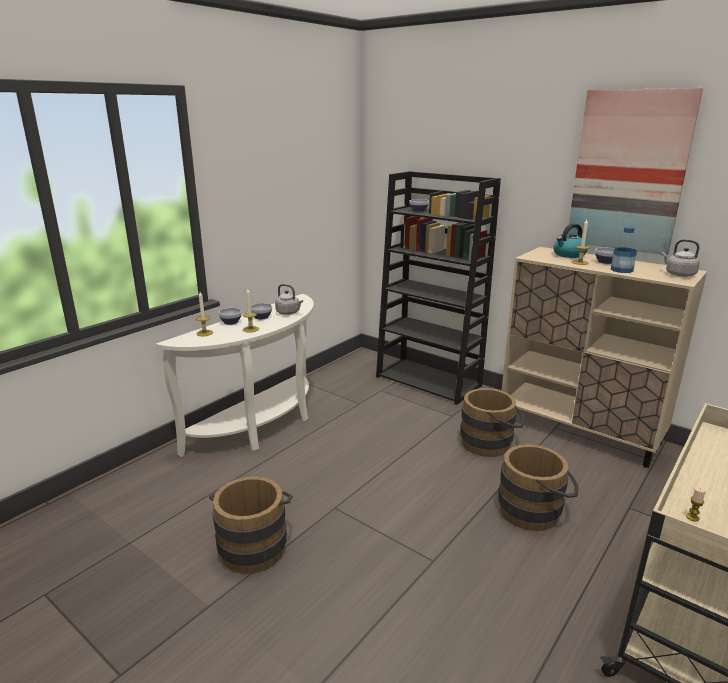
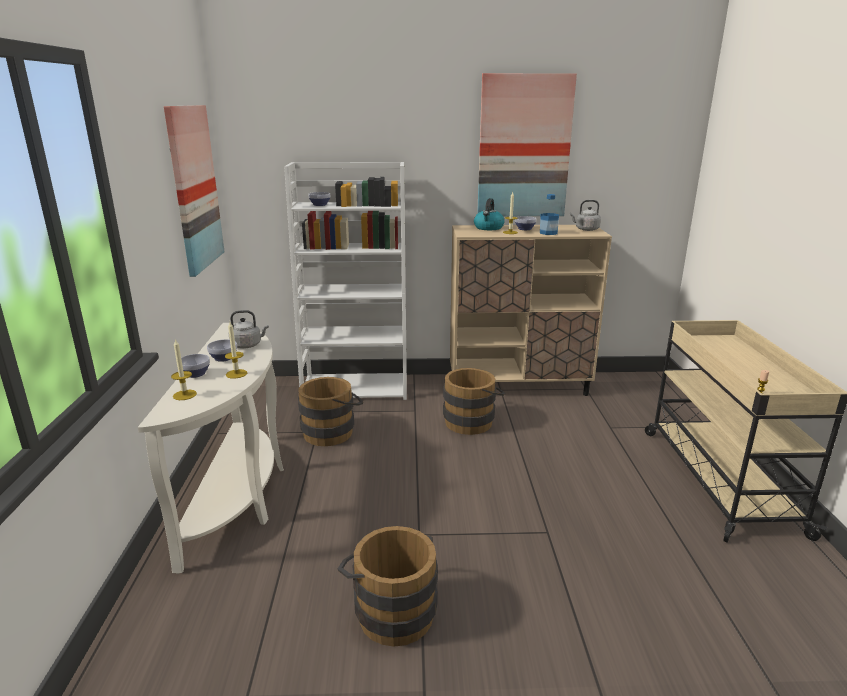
camera: 40 degrees left, 0 degrees up
black bookcase [376,171,501,405] -> white bookcase [284,162,407,400]
brown bucket [498,444,579,531] -> brown bucket moved to [298,377,364,446]
none -> picture [164,105,225,277]

